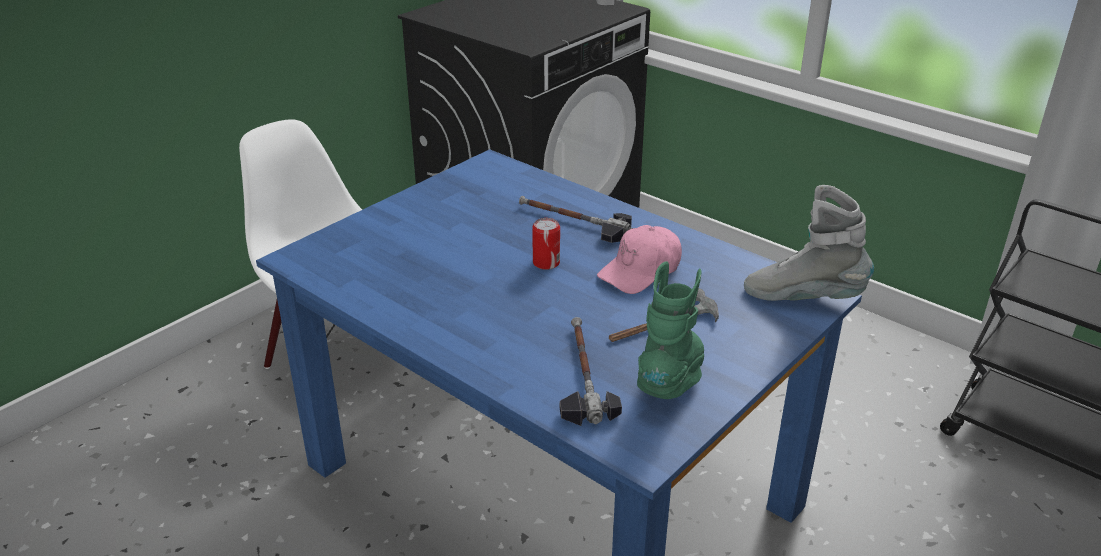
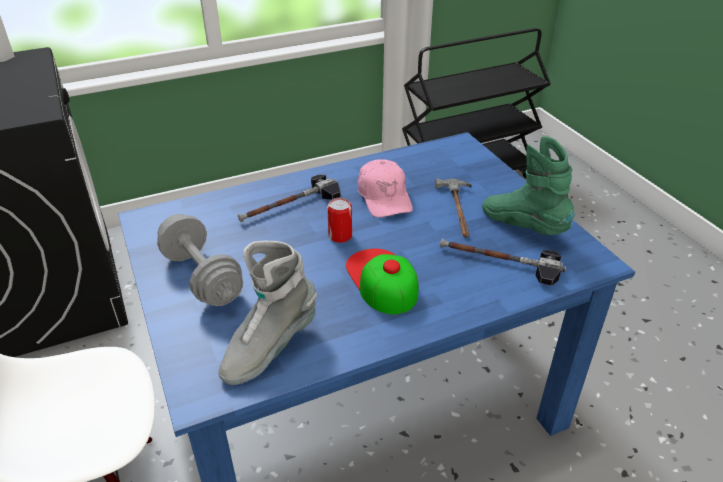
camera: 65 degrees left, 5 degrees up
grey boot [744,185,874,301] -> grey boot moved to [218,241,317,385]
none -> grey dumbbell [157,214,243,306]
none -> cap [346,249,418,314]

